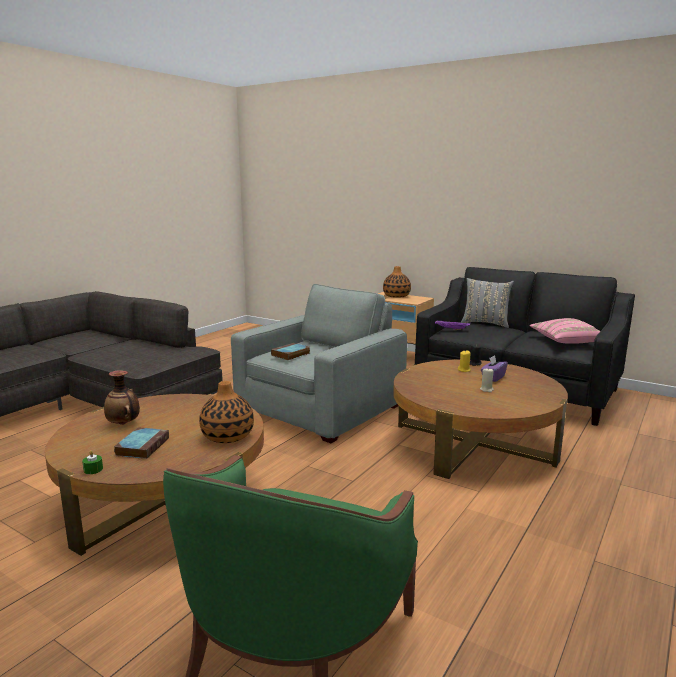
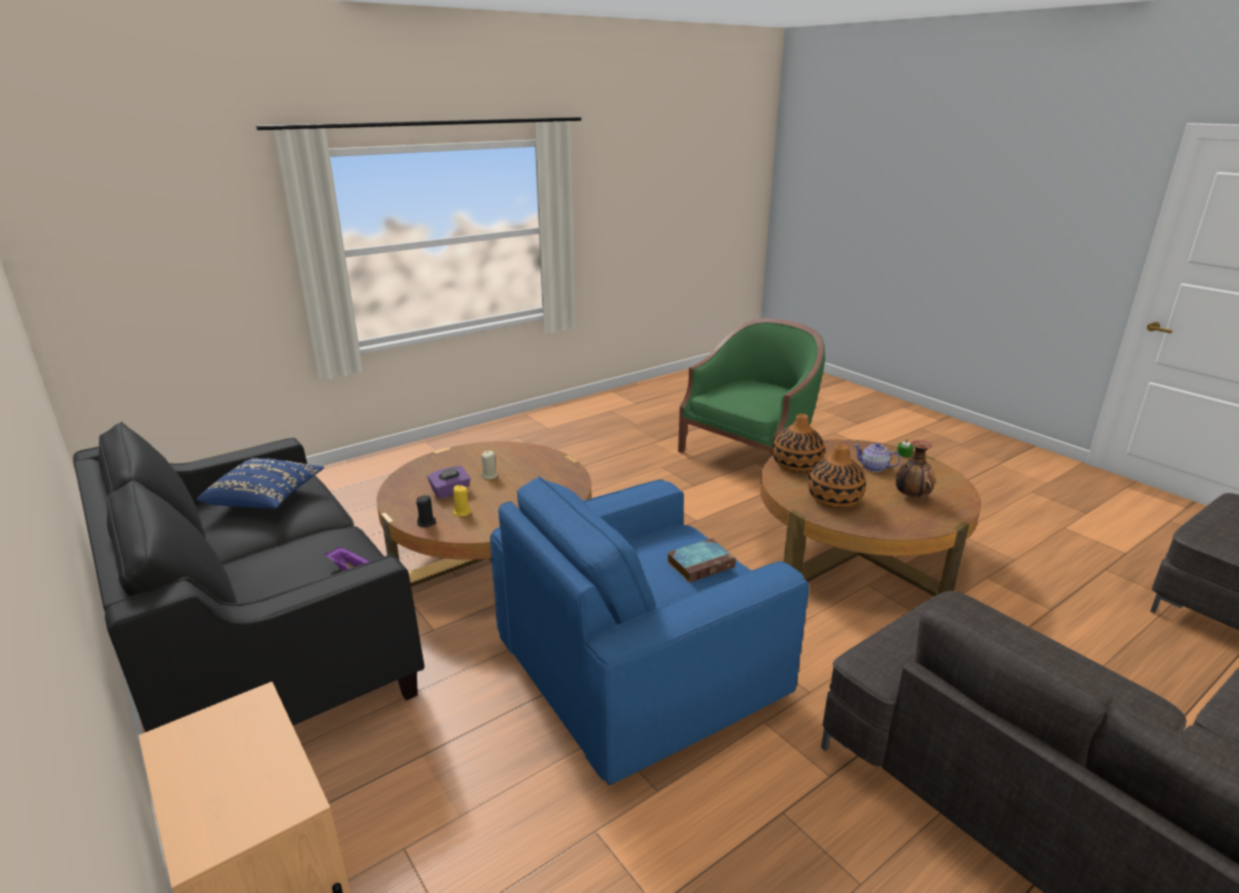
camera: 160 degrees left, 10 degrees up
book [114,427,169,459] -> teapot [854,443,901,472]
grey armchair [231,284,407,443] -> blue armchair [490,476,809,785]
vase [383,266,411,298] -> vase moved to [808,444,866,508]
grey pillow [461,278,514,328] -> none
pink pillow [529,318,600,344] -> blue pillow [197,458,324,509]

